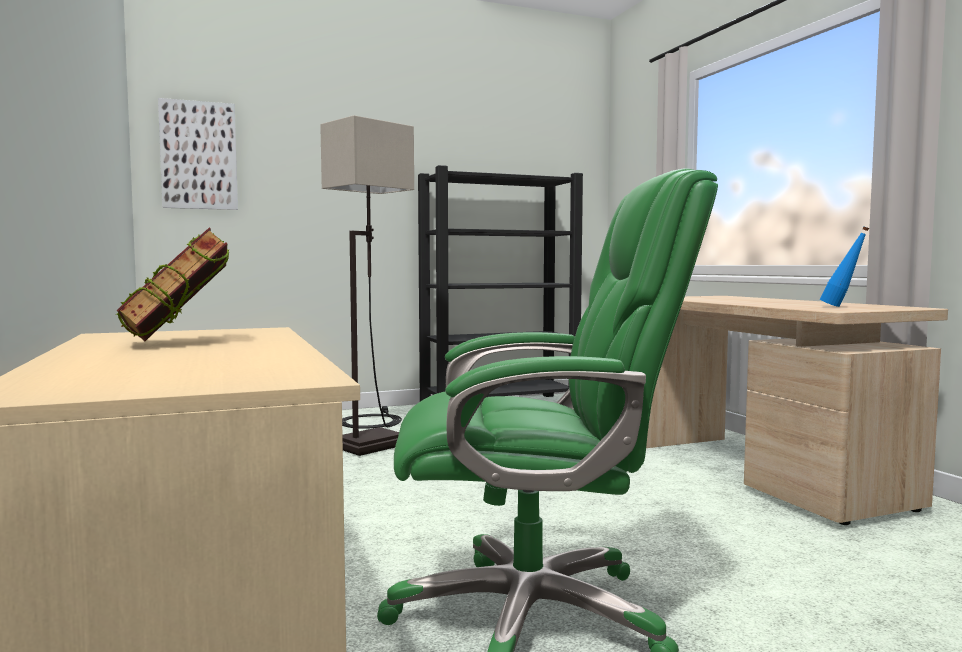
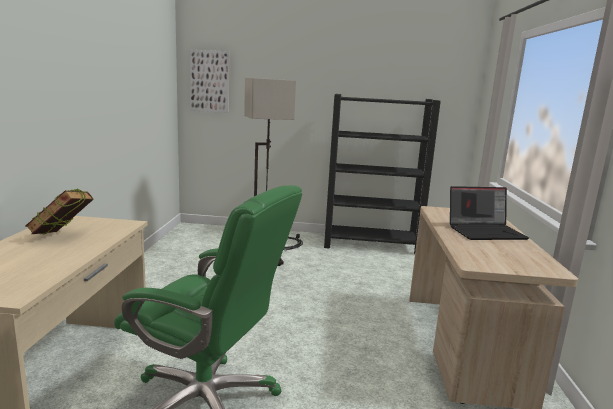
camera: 25 degrees right, 10 degrees up
blue bottle [820,226,869,307] -> none
none -> laptop [450,186,529,240]

